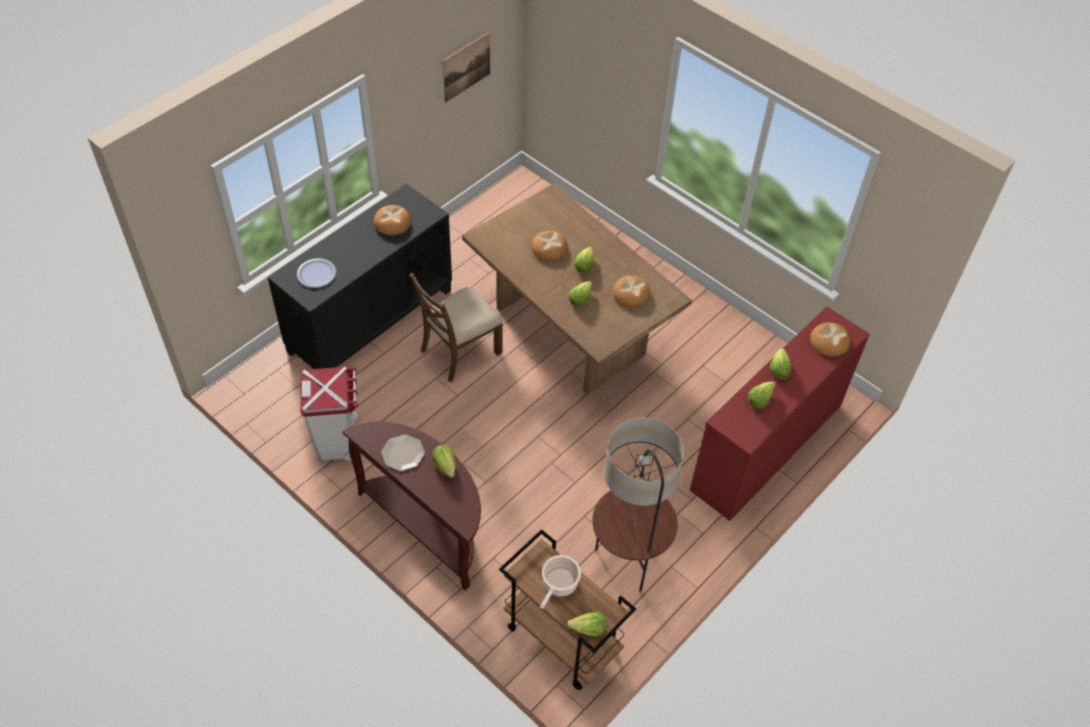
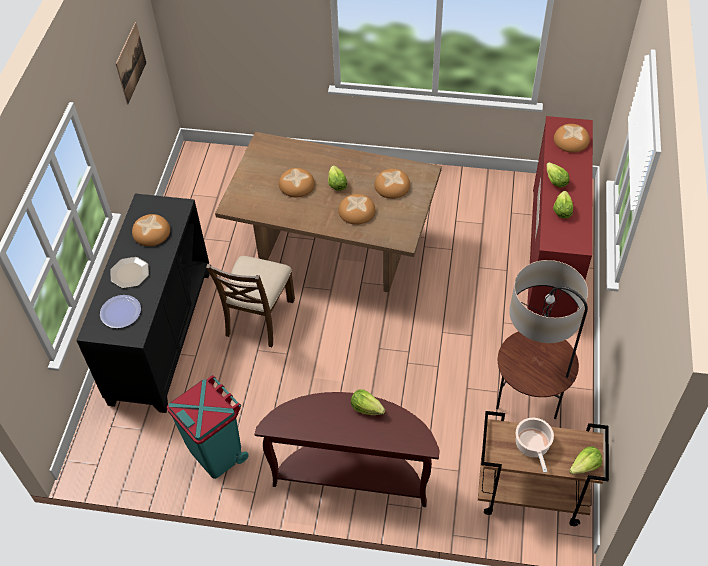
camera: 30 degrees left, 0 degrees up
white trash can [300,367,358,461] -> turquoise trash can [167,375,249,479]
plate [381,435,425,471] -> plate moved to [110,257,149,288]
lettuce [568,281,593,307] -> bread [338,194,376,225]

